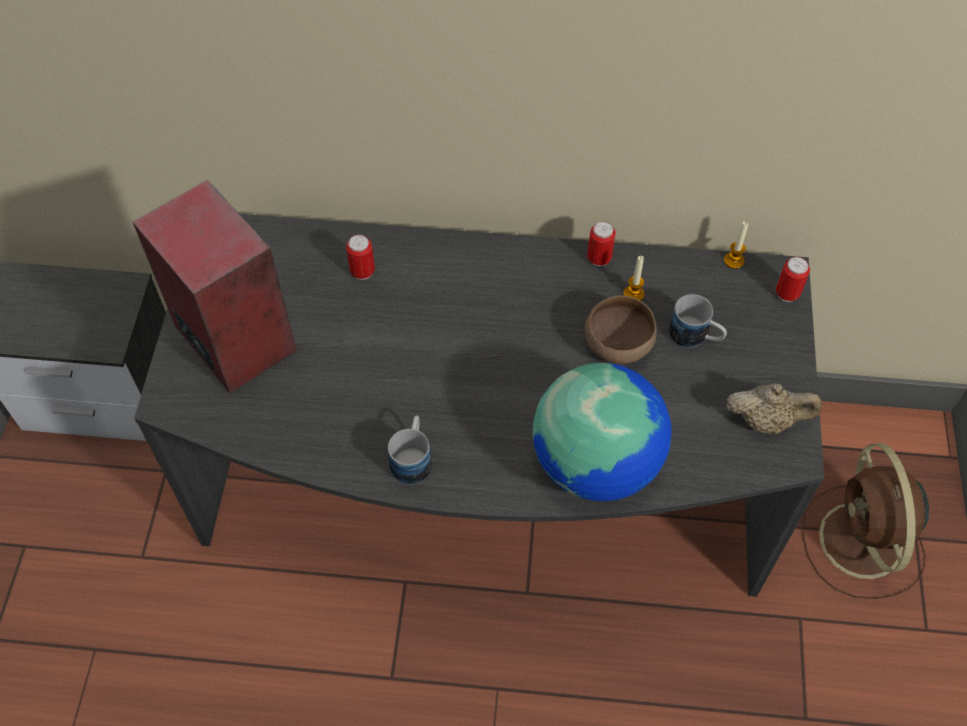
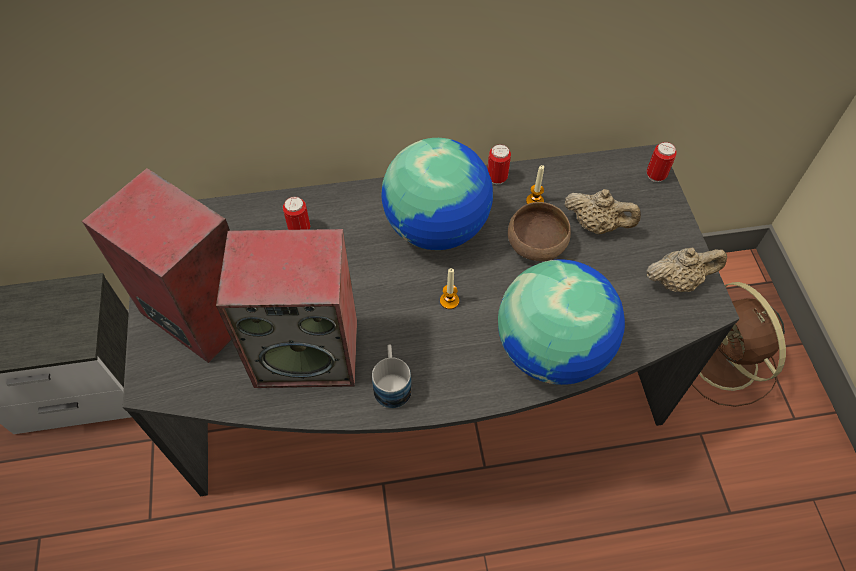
camera: 15 degrees left, 0 degrees up
mug [669,294,727,348] -> beige teapot [564,189,641,234]
candle [724,222,748,269] -> candle moved to [440,268,459,309]
none -> speaker [216,229,357,388]
none -> globe [381,138,493,250]

